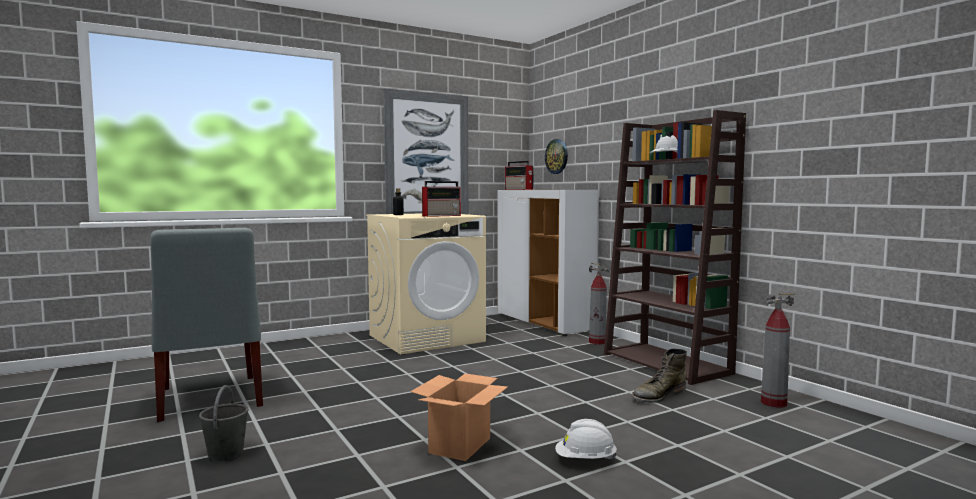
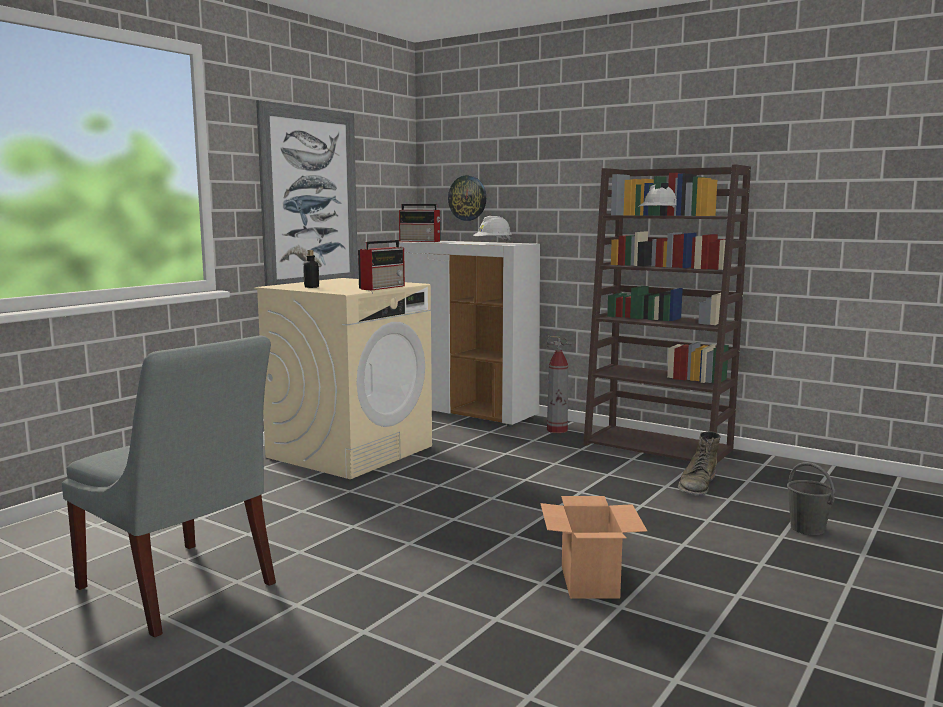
camera: 25 degrees left, 5 degrees up
grey bucket [199,385,248,461] -> grey bucket moved to [787,462,836,535]
white hard hat [555,419,617,460] -> white hard hat moved to [473,216,512,243]
fire extinguisher [761,293,794,408] -> none

